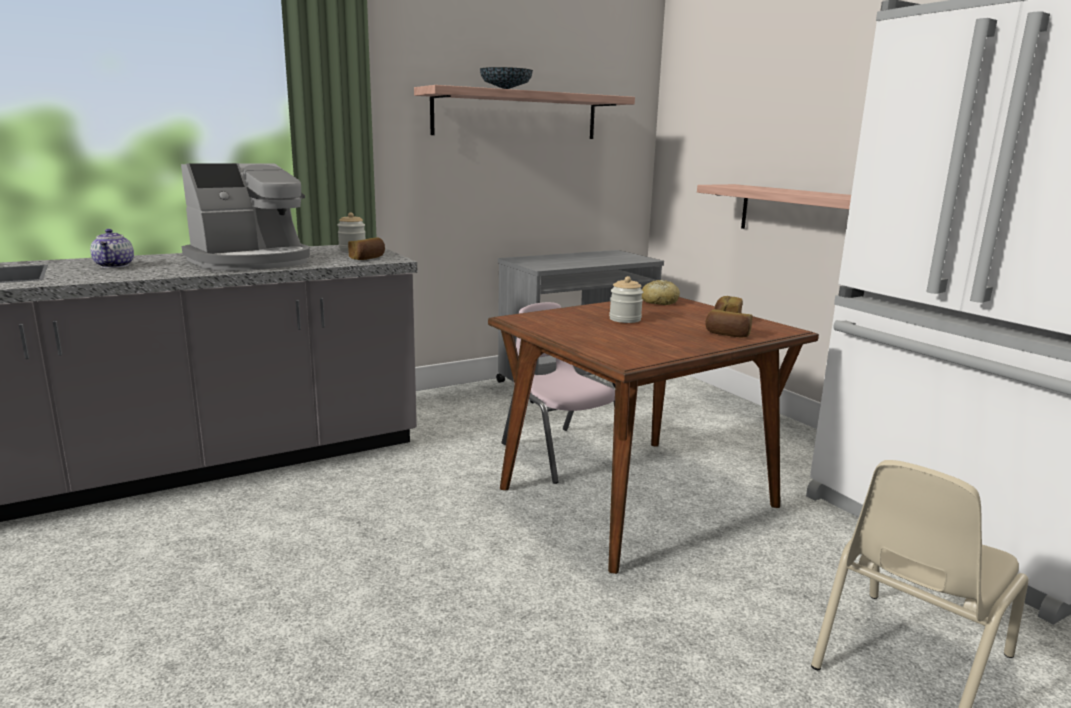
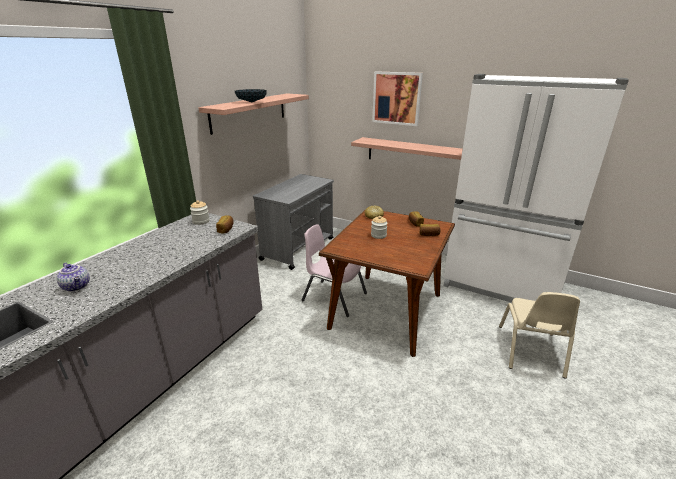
camera: 30 degrees left, 10 degrees up
coffee machine [181,163,310,270] -> none
none -> picture [372,71,423,126]

